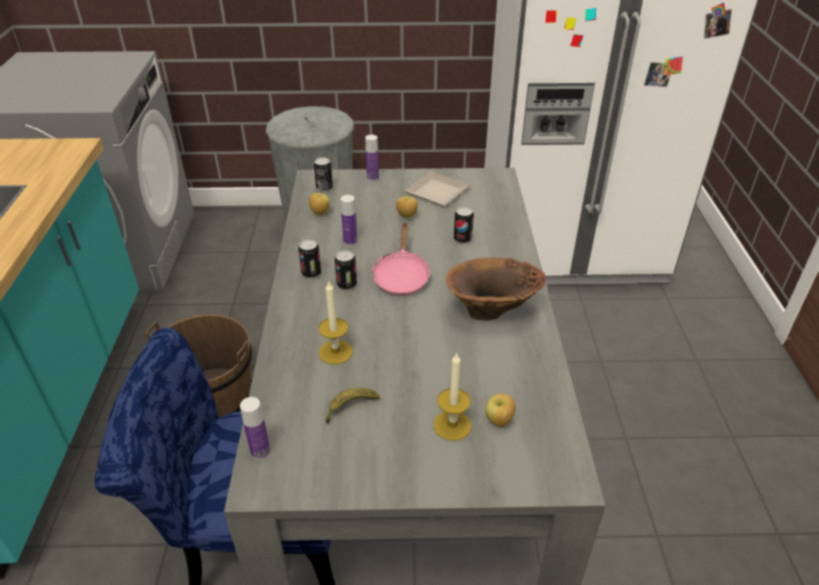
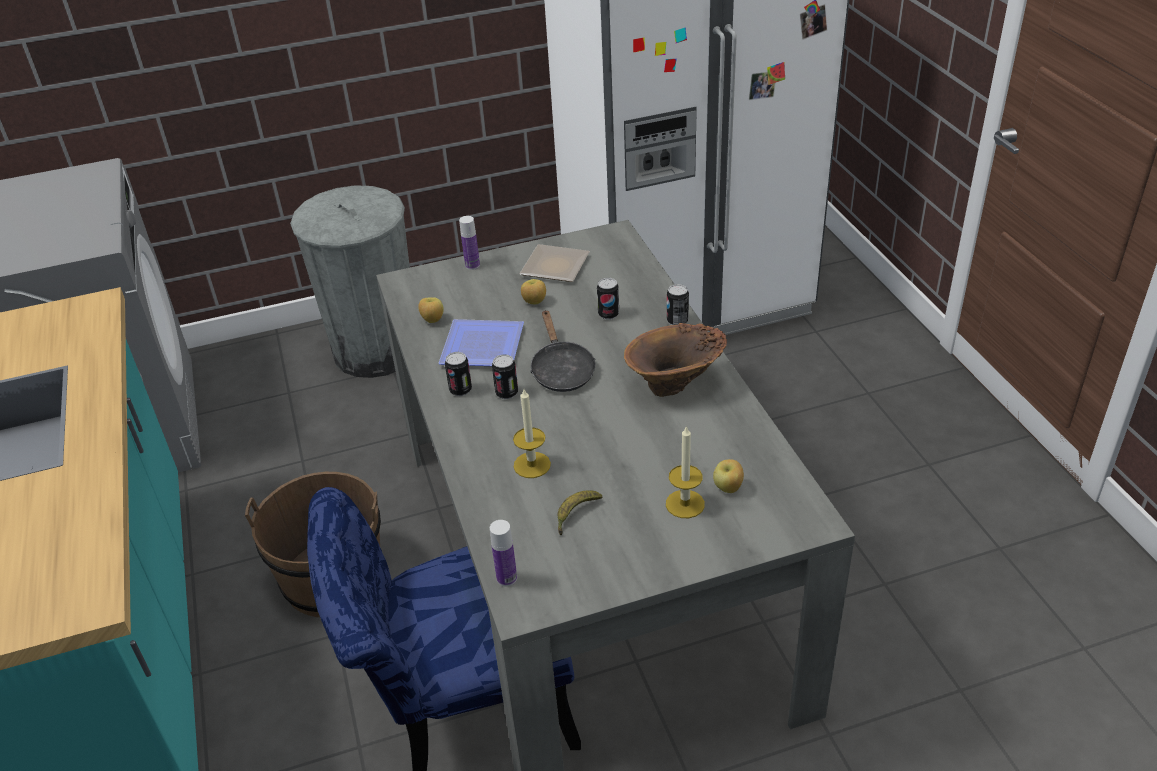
camera: 15 degrees left, 0 degrees up
can [314,157,333,192] -> can moved to [667,284,689,325]
bottle [341,195,358,246] -> plate [439,319,524,366]
pink frying pan [371,222,431,295] -> black frying pan [530,310,596,392]

